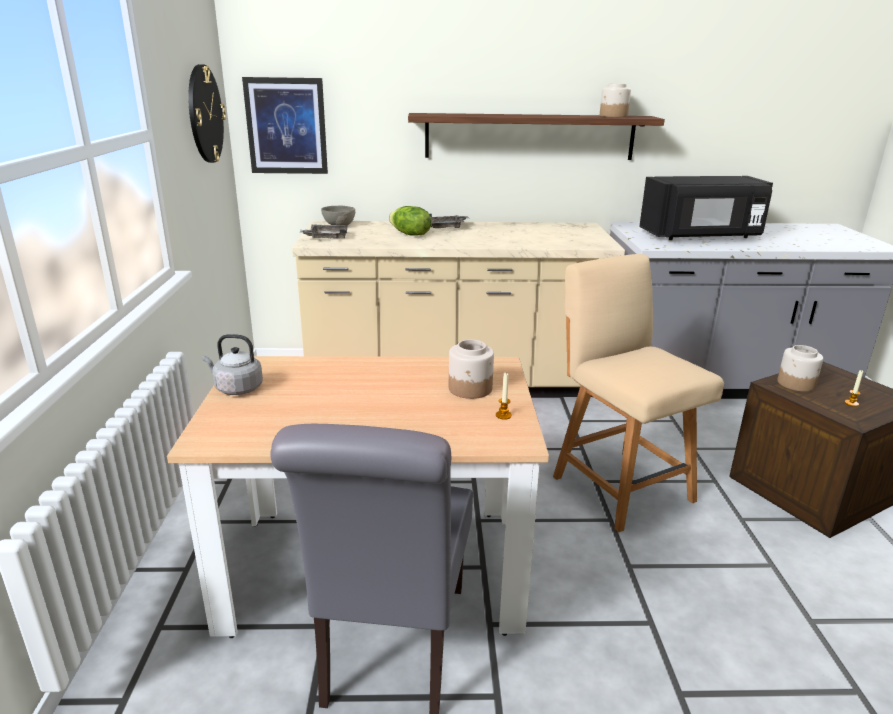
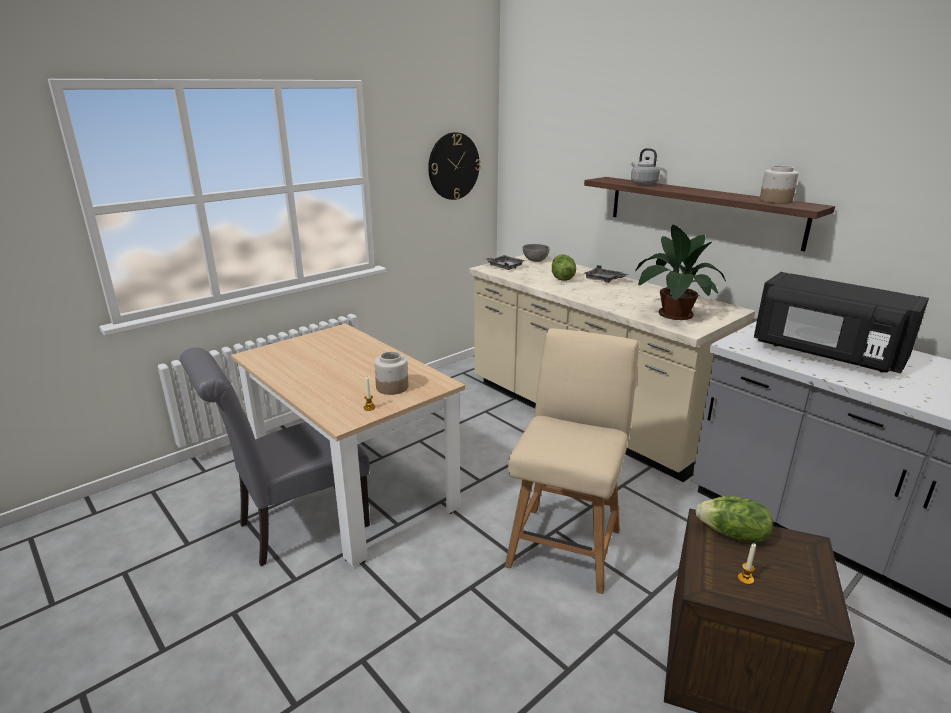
camera: 50 degrees right, 0 degrees up
grey kettle [202,334,263,395] -> grey kettle moved to [631,148,660,185]
picture [242,77,328,174] -> none
jar [777,345,823,392] -> lettuce [696,496,773,543]
none -> potted plant [635,225,726,320]

